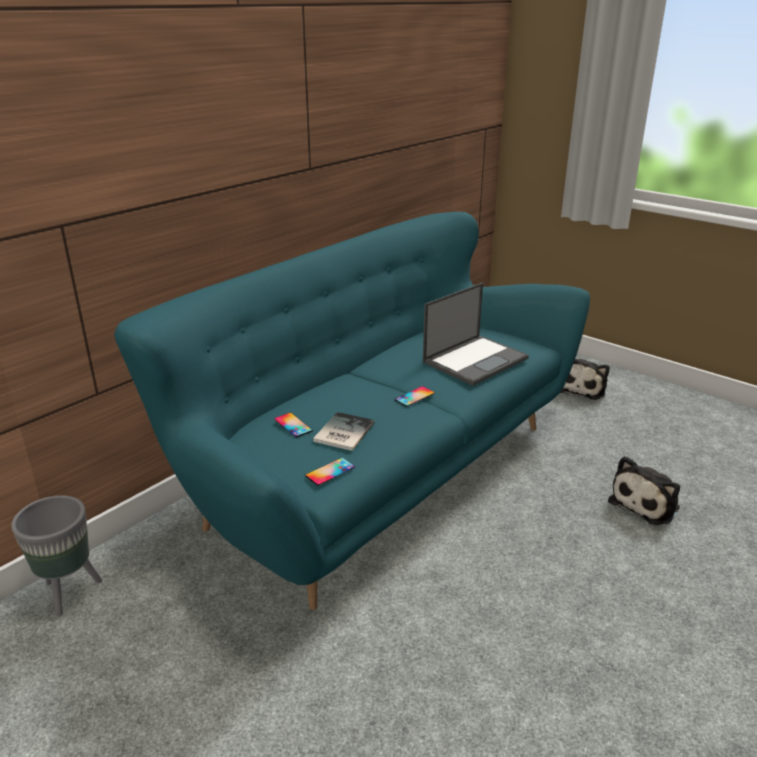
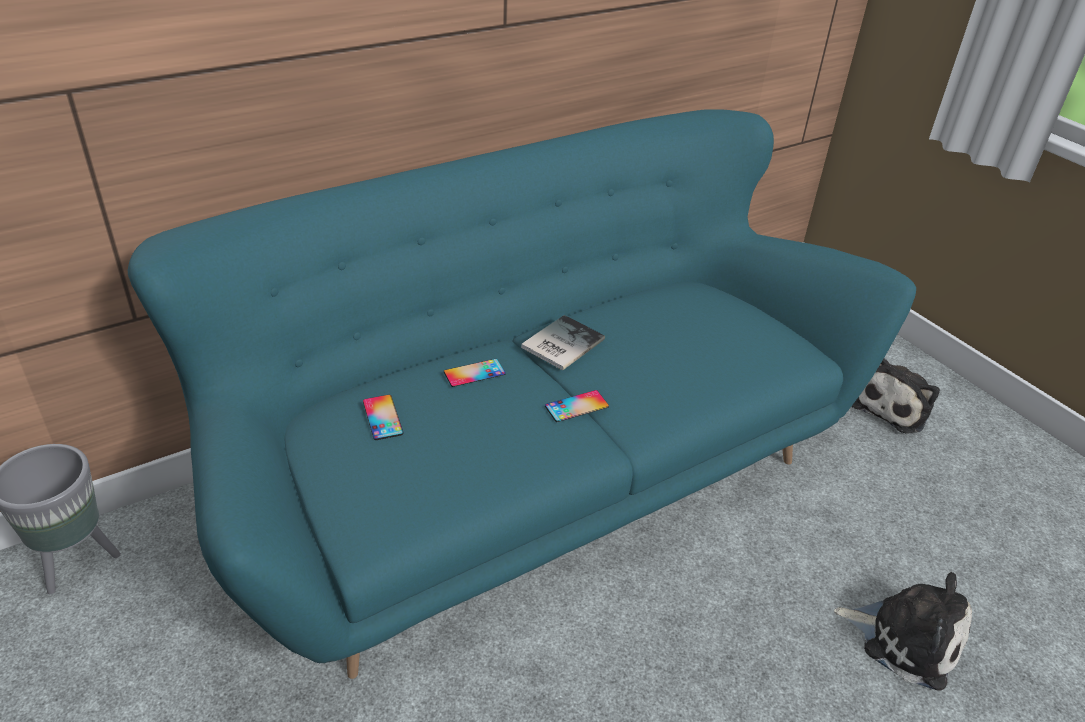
camera: 15 degrees right, 10 degrees up
phone [305,457,355,486] -> phone moved to [444,359,506,387]
book [313,412,375,451] -> book moved to [521,315,605,370]
laptop [423,283,529,386] -> none
plush toy [608,456,680,525] -> plush toy turned 120 degrees counterclockwise [834,572,972,690]

